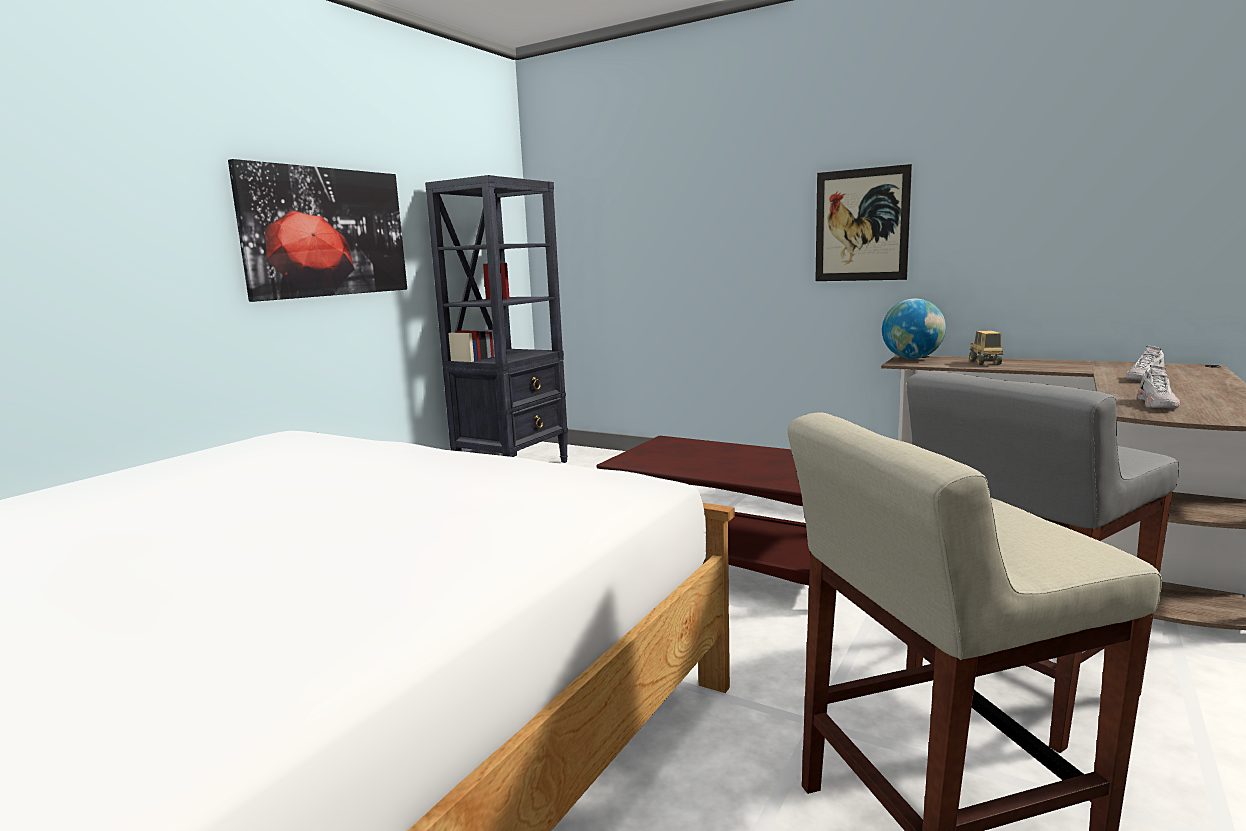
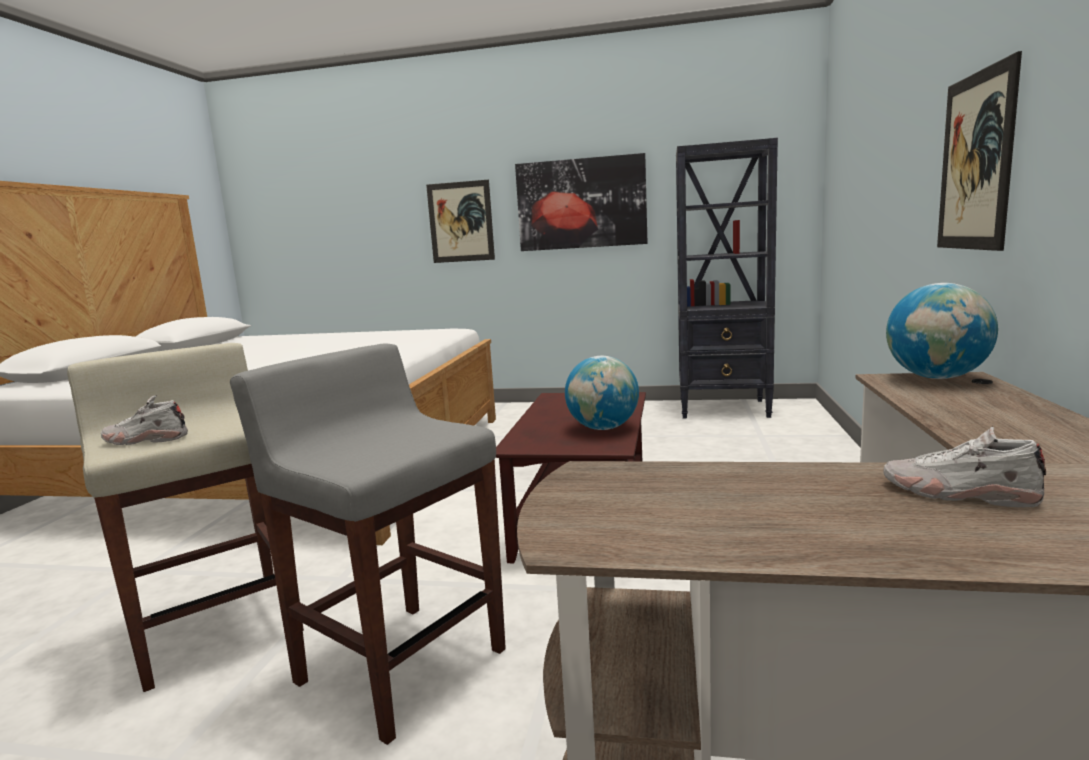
camera: 70 degrees right, 0 degrees up
toy truck [969,331,1003,365] -> none
white shoe [1138,365,1180,408] -> white shoe moved to [101,395,188,445]
none -> picture [426,180,495,263]
none -> globe [565,356,639,430]

